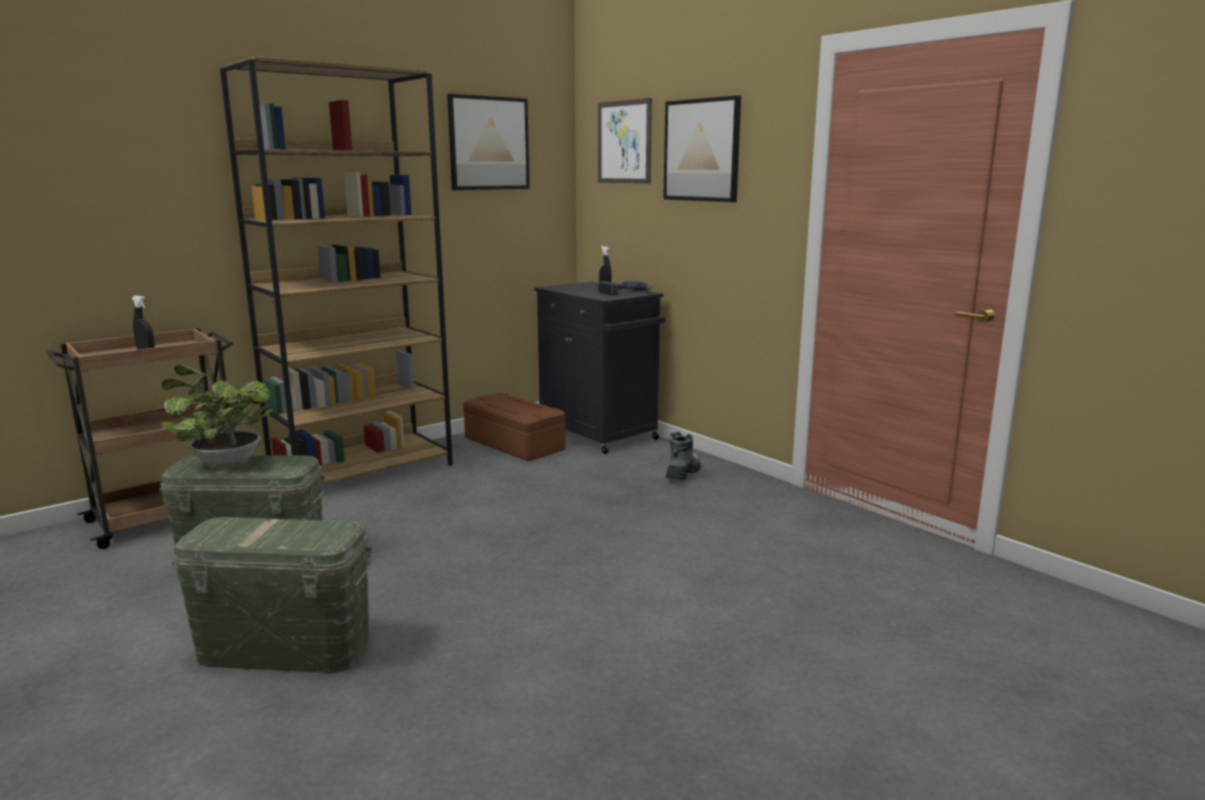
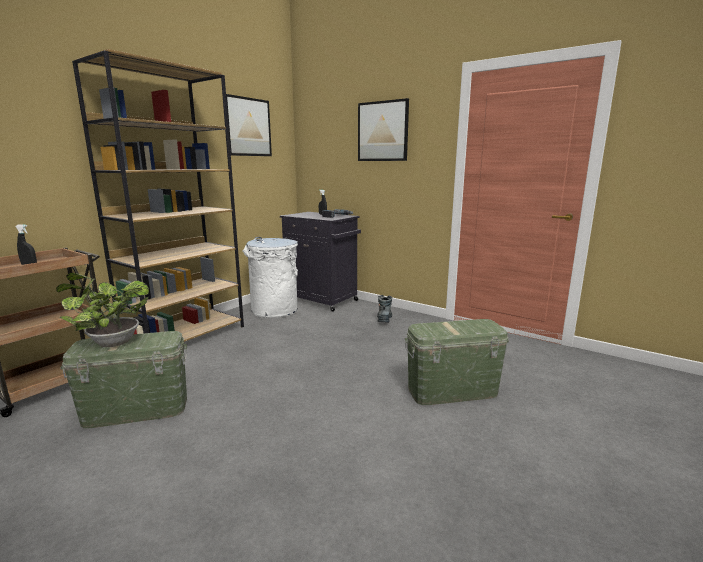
camera: 15 degrees left, 0 degrees up
green storage box [172,517,372,673] -> green storage box moved to [405,319,509,405]
brown storage box [463,392,566,461] -> white trash can [243,237,298,318]
picture [598,98,652,184] -> none

